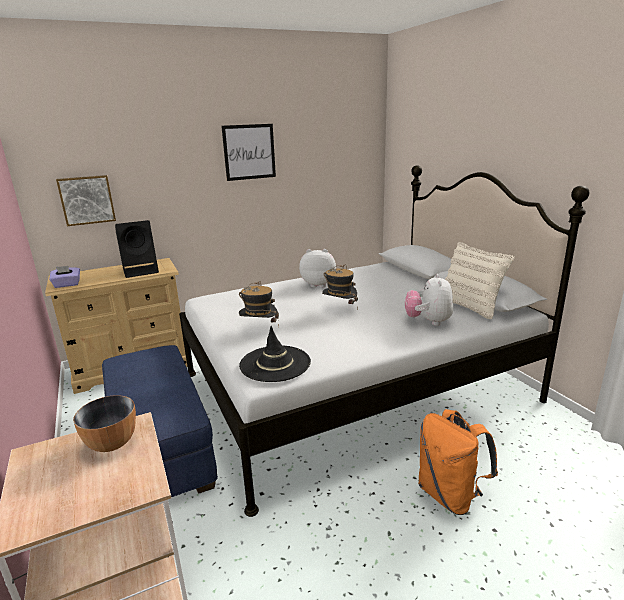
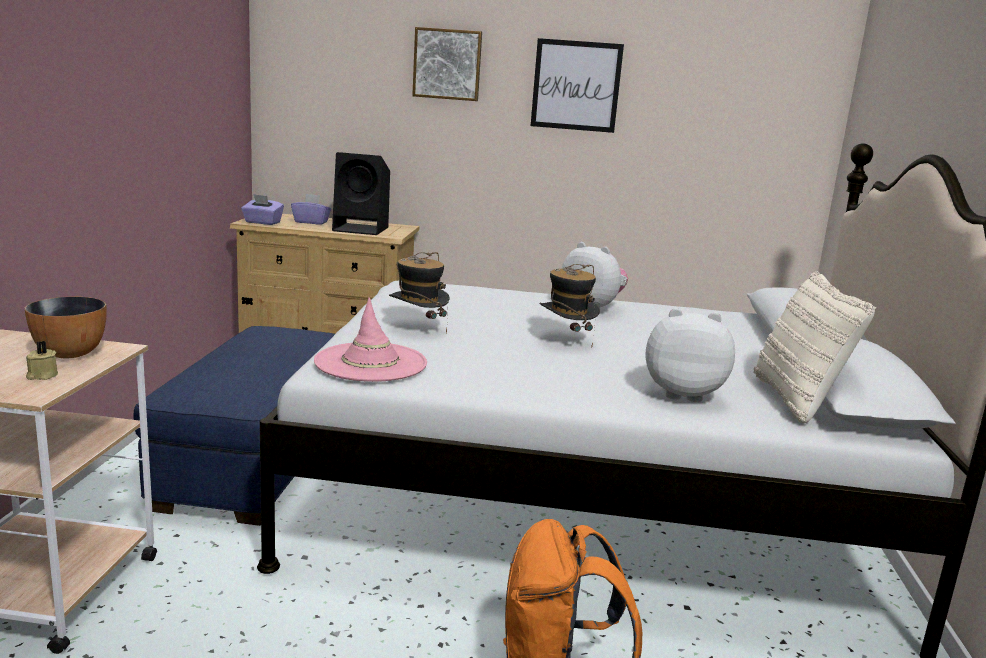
camera: 30 degrees right, 5 degrees down
picture [56,175,116,226] -> picture moved to [412,27,482,101]
black hat [239,326,311,382] -> pink hat [314,297,427,382]
plush toy [405,274,453,326] -> plush toy turned 60 degrees clockwise [645,308,735,402]
none -> beige candle [26,341,58,380]
none -> purple tissue box [291,194,331,224]

